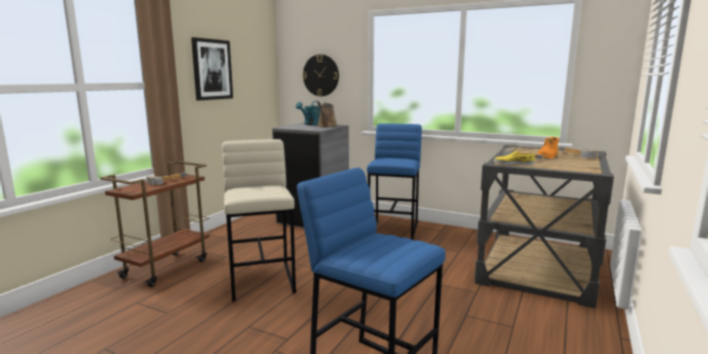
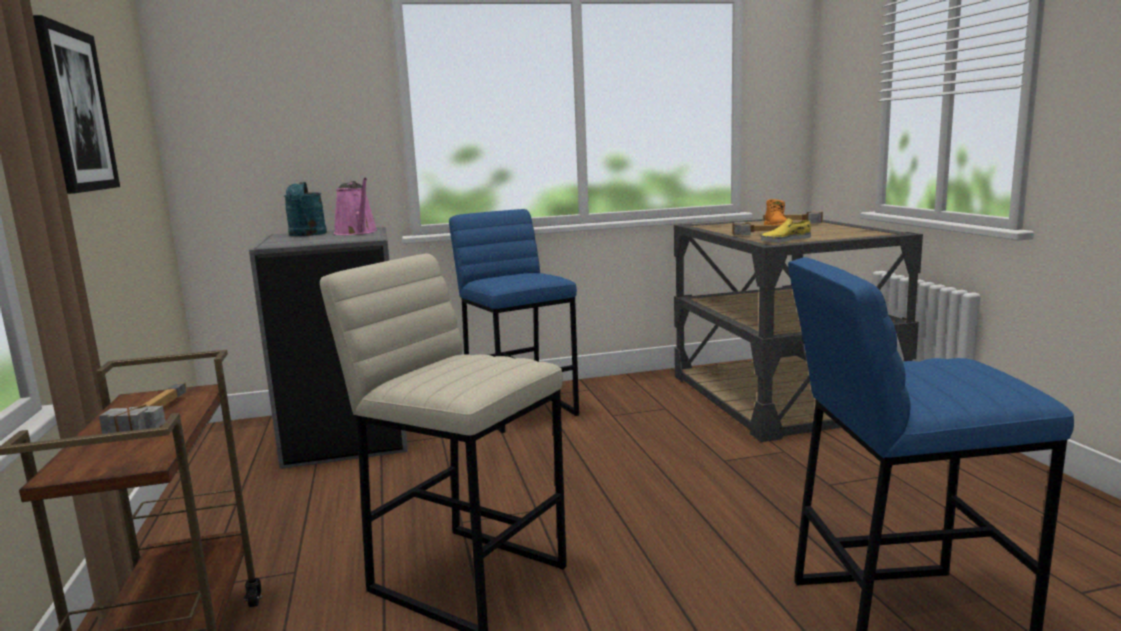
camera: 40 degrees left, 0 degrees up
wall clock [302,54,339,96] -> none
brown watering can [318,102,337,127] -> pink watering can [334,178,378,235]

